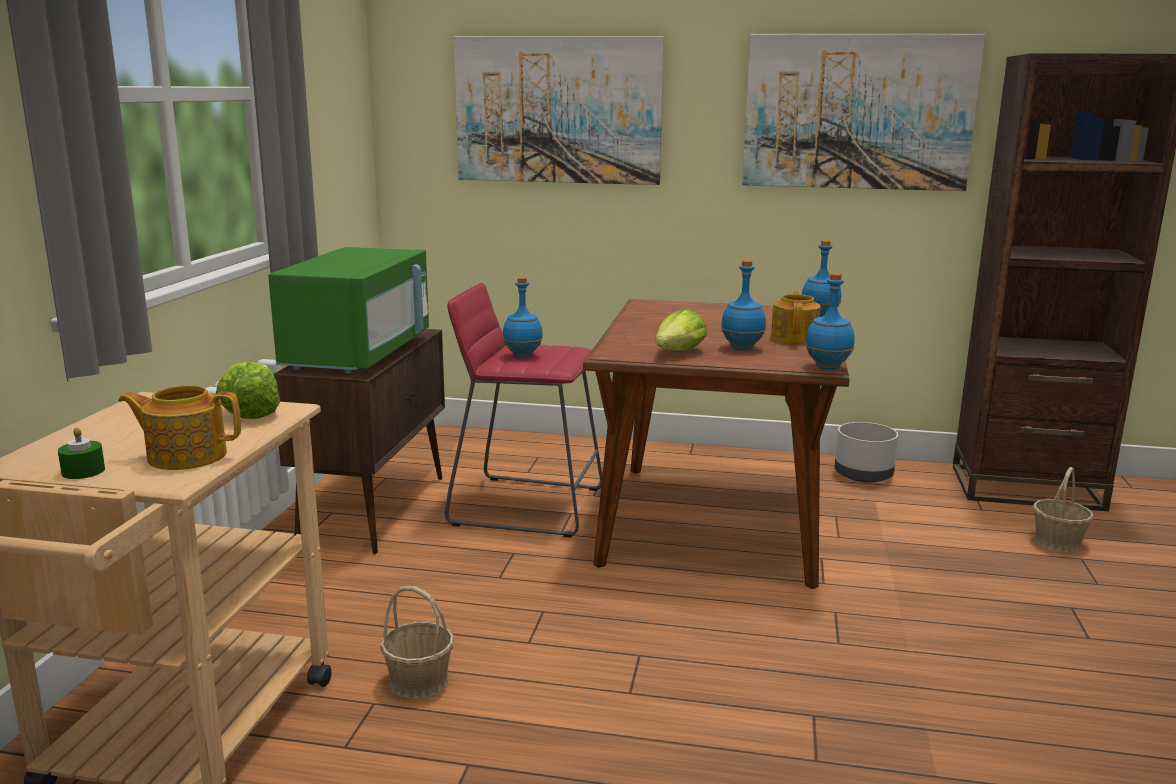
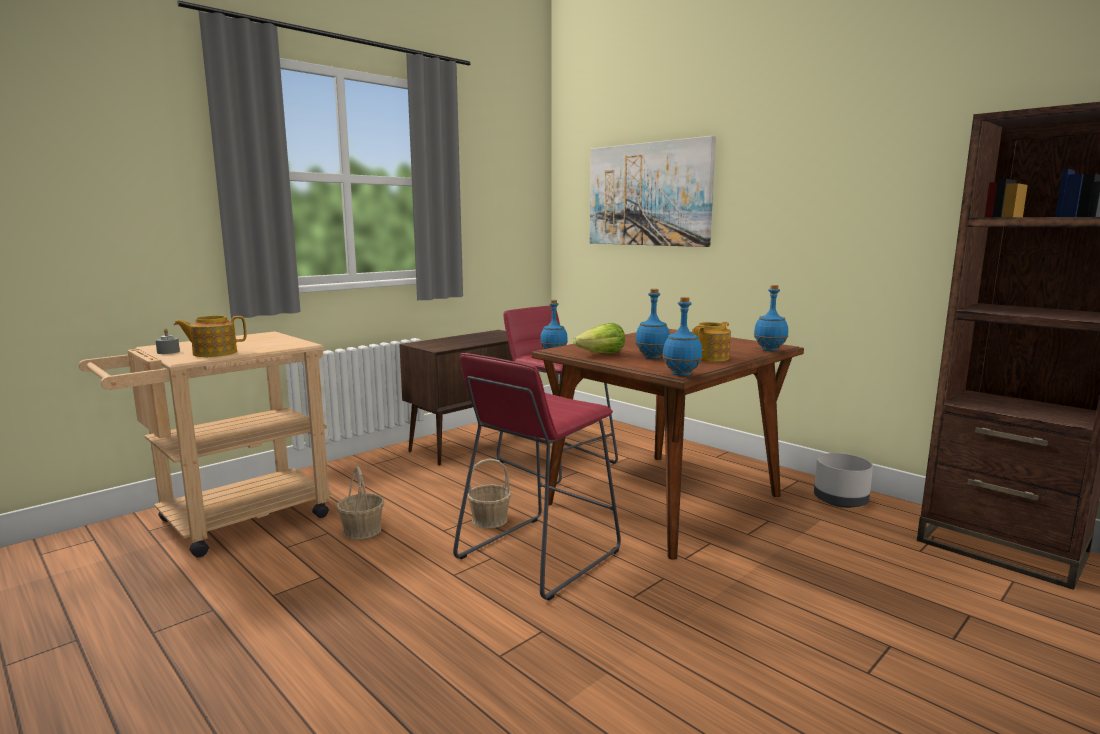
camera: 35 degrees right, 5 degrees down
green candle [58,427,105,479] -> grey candle [155,328,180,354]
teapot [118,385,241,470] -> teapot turned 60 degrees counterclockwise [174,316,246,357]
lettuce [216,361,280,419] -> none
green microwave [268,247,429,374] -> none
picture [742,34,985,191] -> none
basket [1033,467,1093,553] -> basket moved to [467,459,511,528]
none -> red stool [453,353,621,601]

